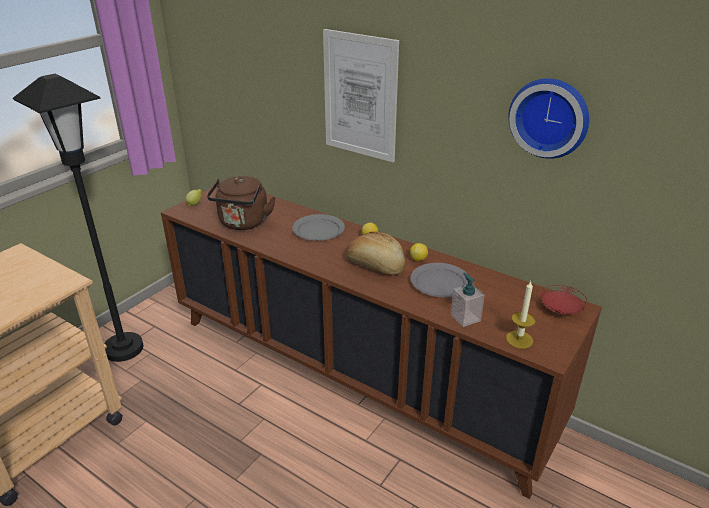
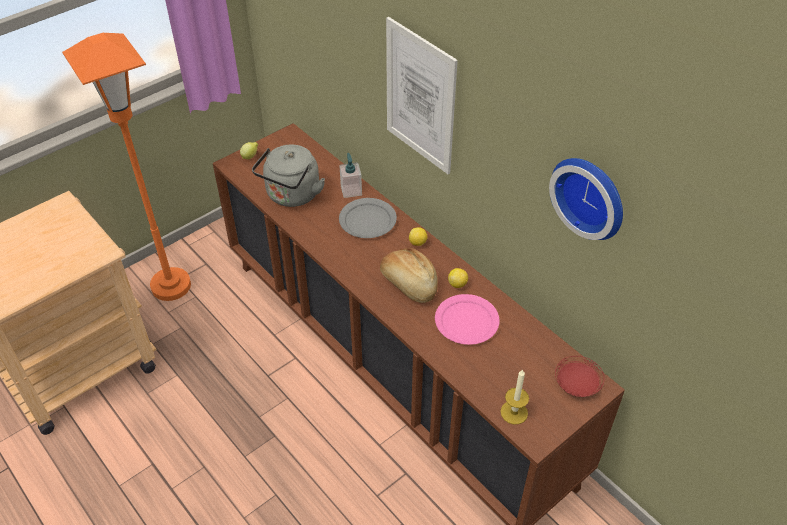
camera: 15 degrees right, 15 degrees up
black floor lamp [13,74,143,362] -> orange floor lamp [62,33,191,301]
brown kettle [207,176,276,230] -> grey kettle [252,145,325,207]
grey plate [410,263,468,297] -> pink plate [435,294,500,345]
soap dispenser [451,272,485,327] -> soap dispenser moved to [339,153,362,198]

